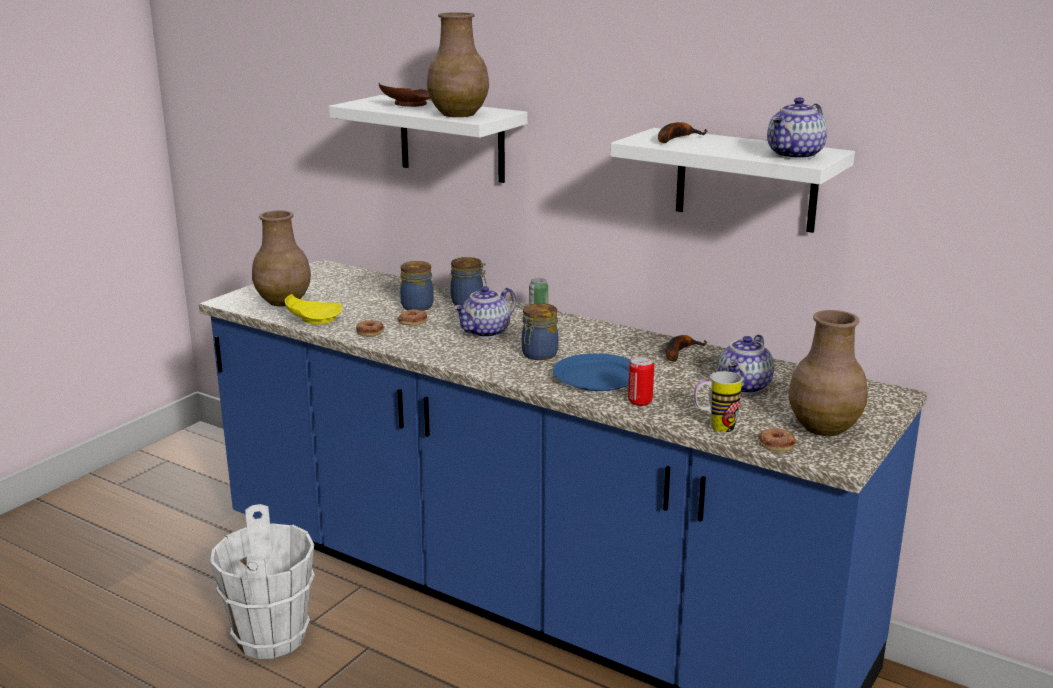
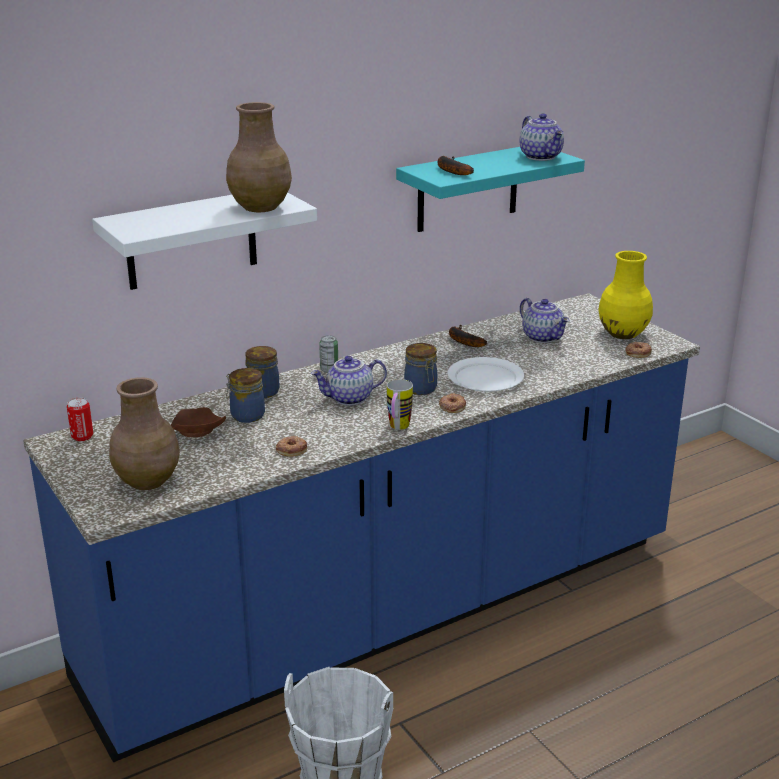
camera: 65 degrees left, 5 degrees up
yellow plate [285,294,343,325] -> none
brown plate [379,83,430,107] -> brown plate moved to [171,407,226,437]
donut [398,309,427,326] -> donut moved to [439,393,466,413]
teapot [454,286,516,338] -> teapot turned 90 degrees clockwise [311,356,387,406]
blue plate [553,353,631,391] -> white plate [447,357,524,392]
white shelf [610,128,855,233] -> turquoise shelf [396,147,585,232]
can [628,356,654,406] -> can moved to [67,398,93,441]
mug [694,371,742,432] -> mug moved to [387,379,413,430]
brown vase [788,310,868,436] -> yellow vase [598,251,653,339]

